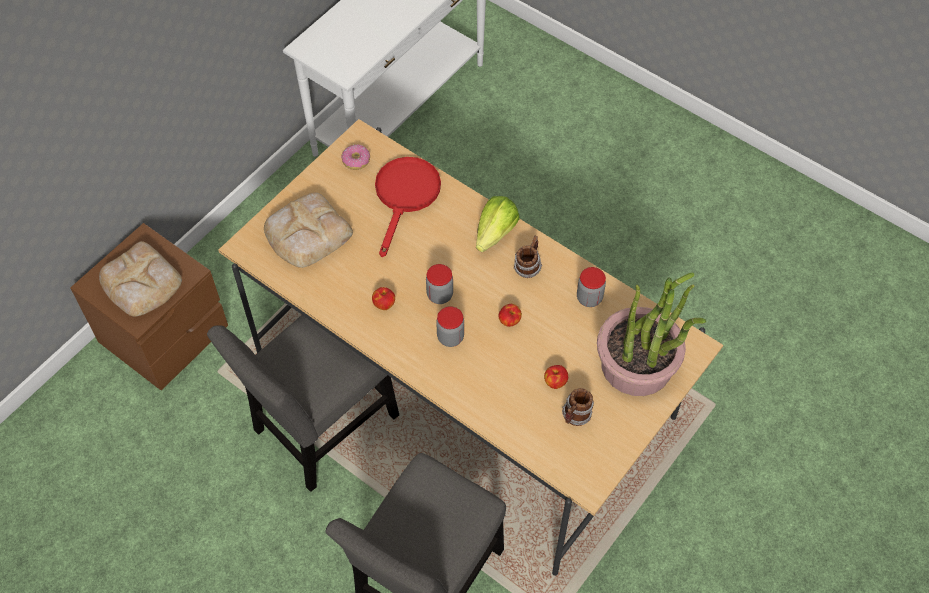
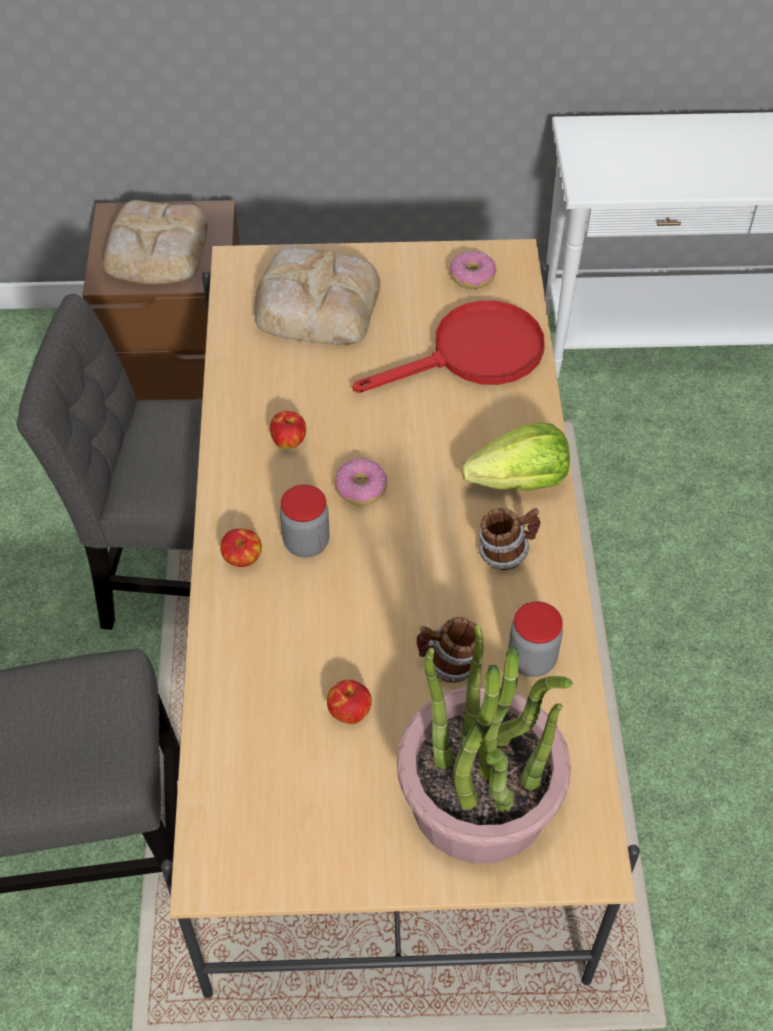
camera: 50 degrees right, 5 degrees down
jar [426,264,453,304] -> donut [335,458,387,506]
apple [498,304,522,327] -> apple moved to [220,528,262,567]
mug [562,388,594,426] -> mug moved to [417,617,476,683]

